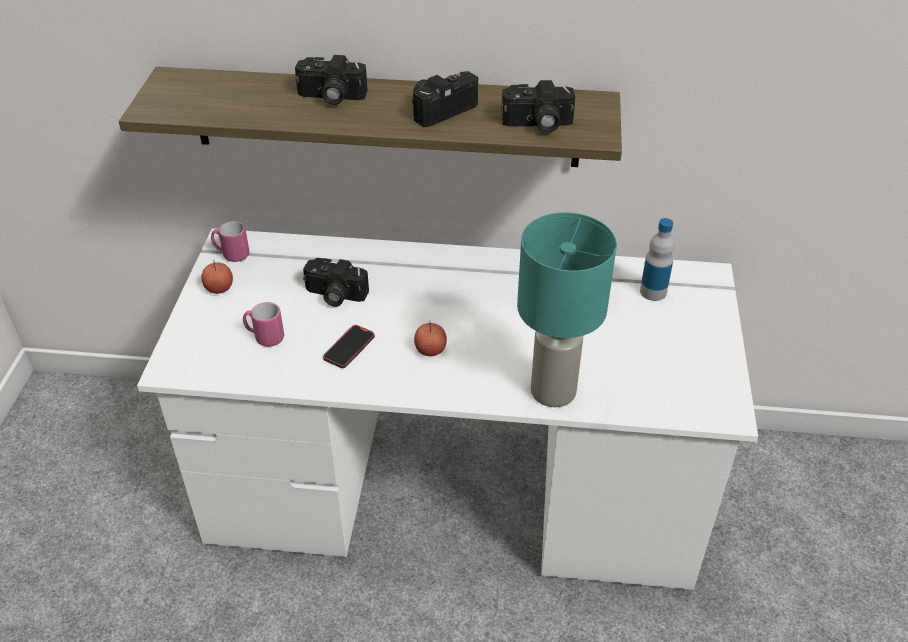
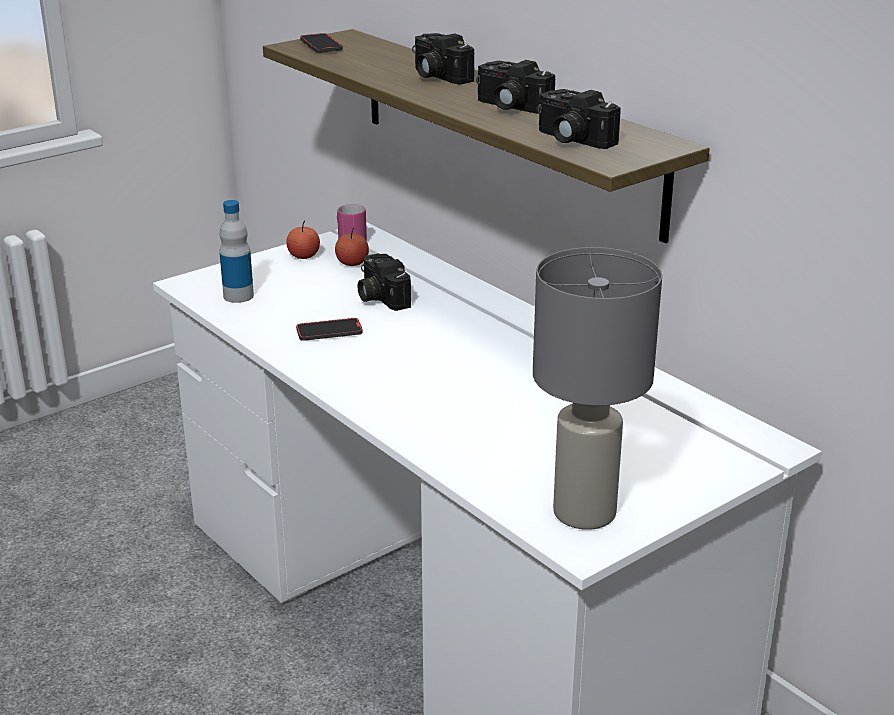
camera: 45 degrees right, 15 degrees down
pink mug [243,302,284,347] -> none
camera [412,71,478,127] -> camera turned 150 degrees counterclockwise [476,60,556,114]
apple [414,323,447,356] -> apple moved to [335,227,369,266]
turquoise table lamp [517,212,617,407] -> none
bottle [640,218,675,301] -> bottle moved to [219,200,254,303]
none -> phone [300,33,343,53]
none -> grey table lamp [533,247,662,530]

